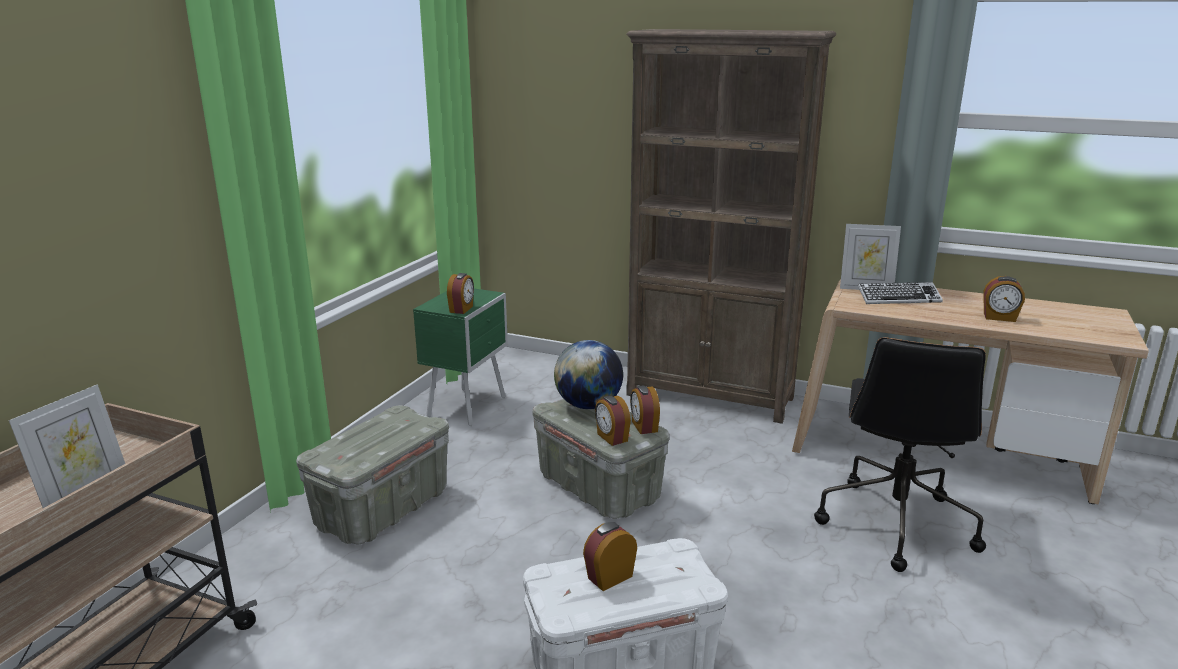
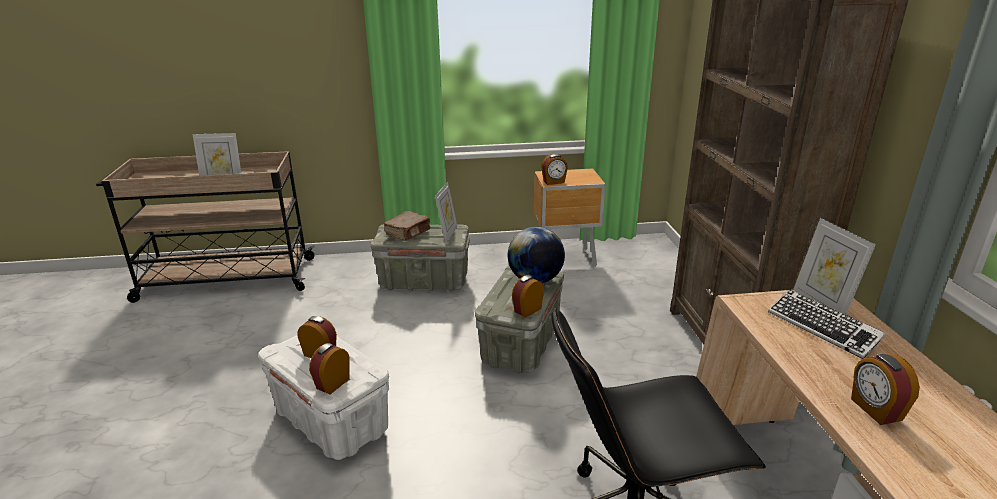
camera: 60 degrees right, 5 degrees up
green nightstand [413,288,508,426] -> brown nightstand [534,168,606,267]
alarm clock [595,396,631,446] -> alarm clock moved to [309,343,350,395]
none -> brown book [384,211,430,241]
none -> picture frame [435,182,457,243]

